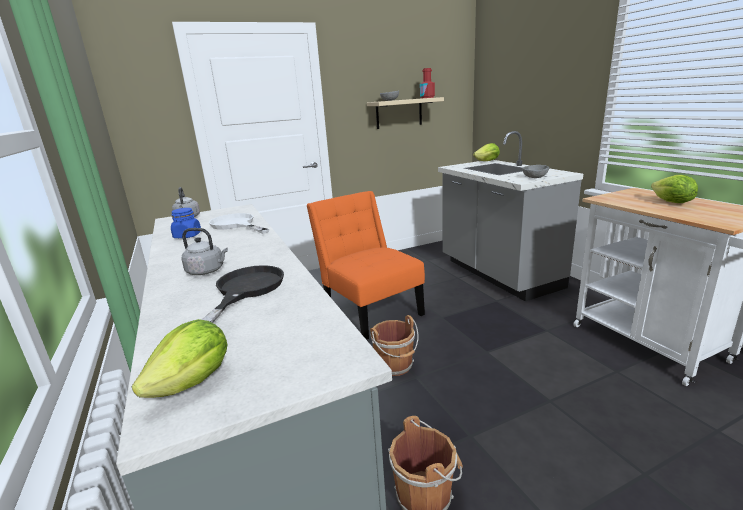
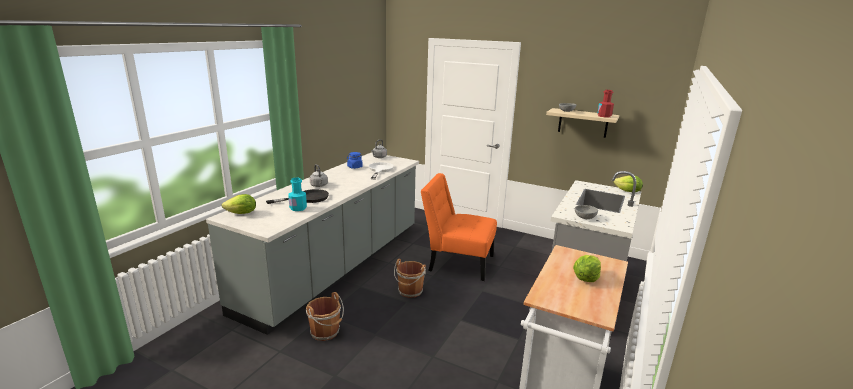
camera: 50 degrees right, 0 degrees up
orange chair [306,191,425,340] -> orange chair turned 90 degrees counterclockwise [421,173,497,281]
none -> turquoise bottle [288,177,307,211]

